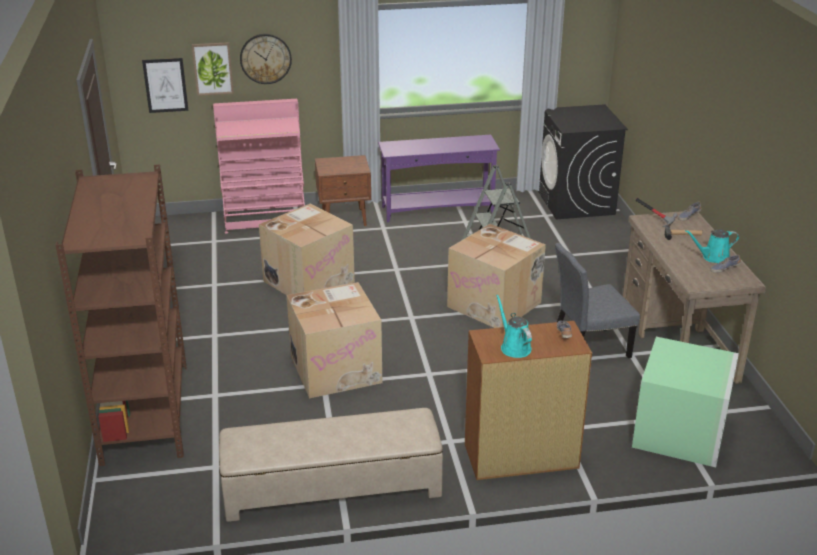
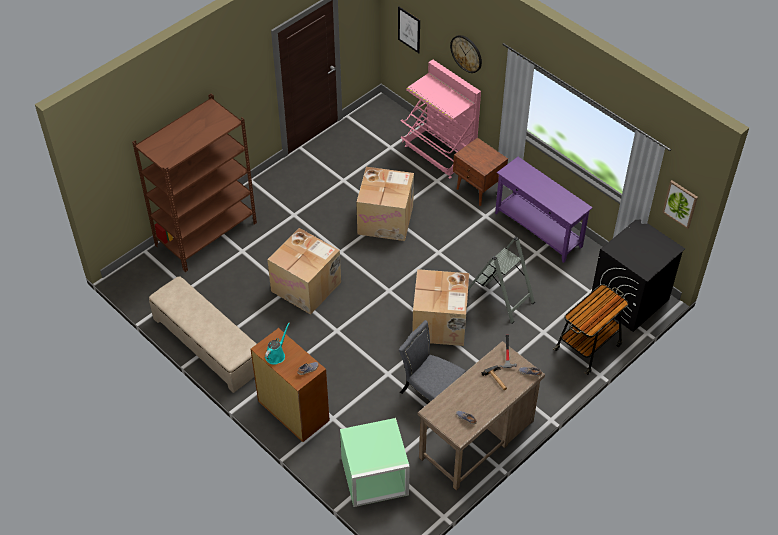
camera: 55 degrees right, 20 degrees up
picture [192,42,234,96] -> picture moved to [663,180,698,229]
turquoise watering can [685,229,739,263] -> none
none -> cart [553,284,629,375]

